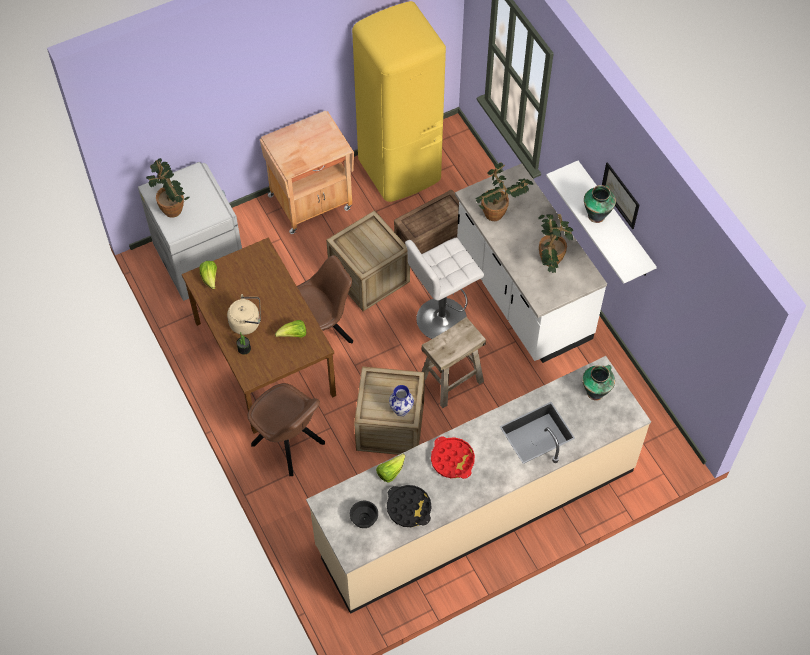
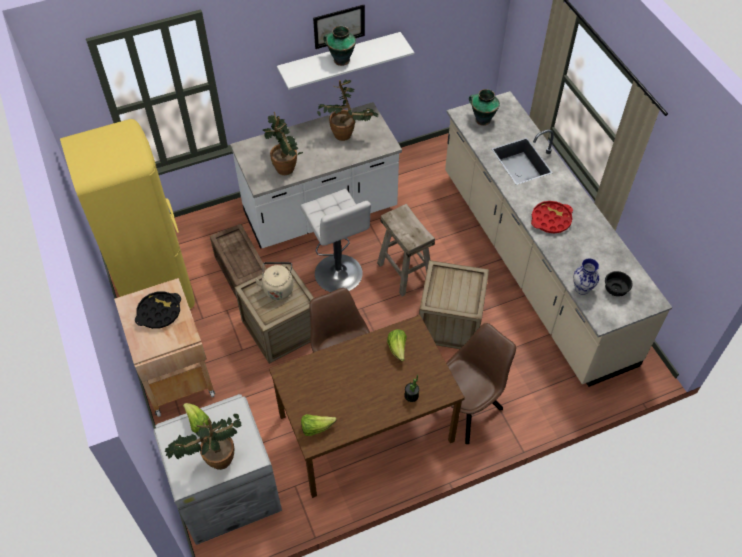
camera: 85 degrees left, 5 degrees down
beige kettle [227,294,261,335] -> beige kettle moved to [255,262,293,300]
lettuce [376,454,405,483] -> lettuce moved to [183,403,212,433]
black tray [387,485,432,527] -> black tray moved to [135,291,181,329]
vase [389,385,414,416] -> vase moved to [573,258,599,295]

